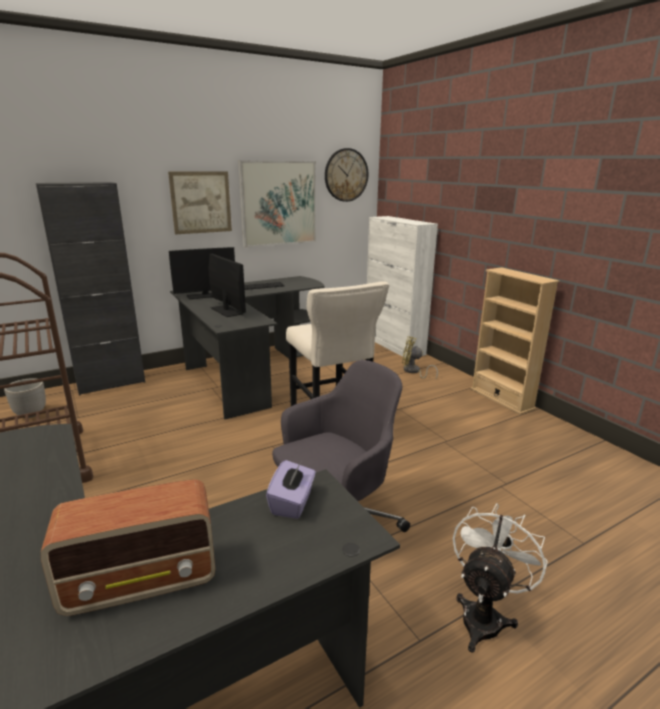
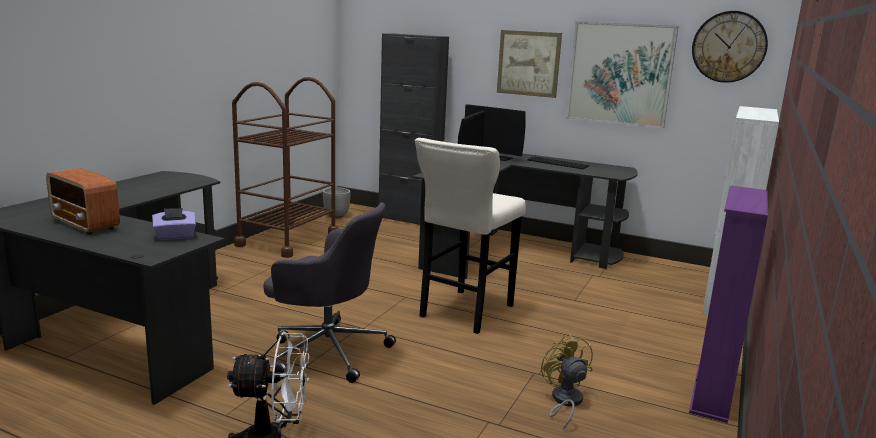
camera: 55 degrees right, 5 degrees down
yellow fan [402,336,438,379] -> yellow fan moved to [541,333,593,430]
beige bookcase [471,267,559,415] -> purple bookcase [689,186,768,423]

